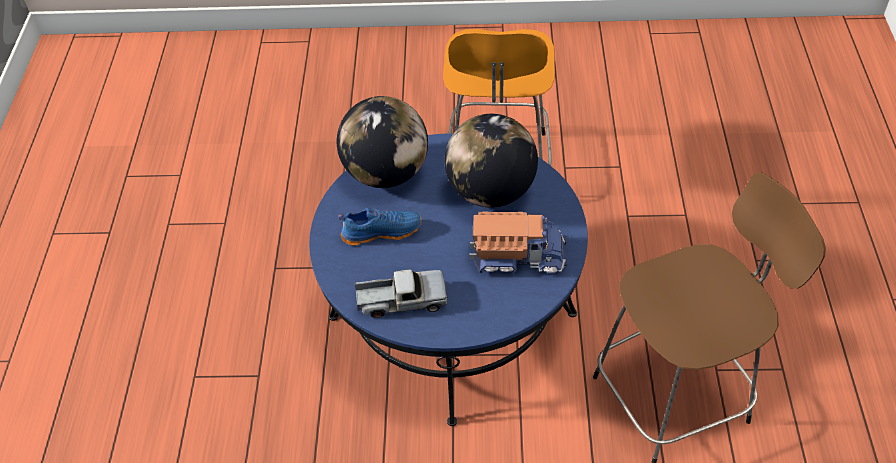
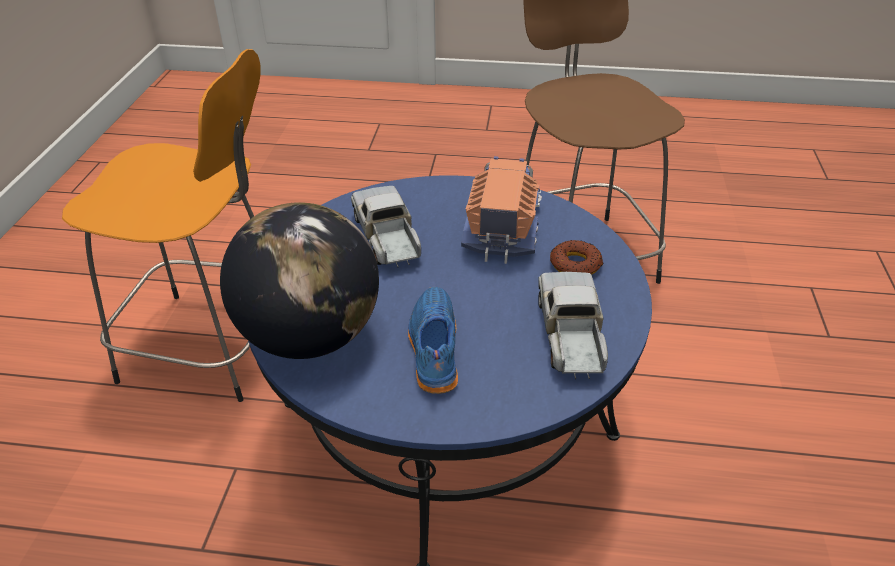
camera: 85 degrees left, 10 degrees down
globe [445,114,538,208] -> toy truck [351,186,421,267]
none -> donut [550,240,604,275]

